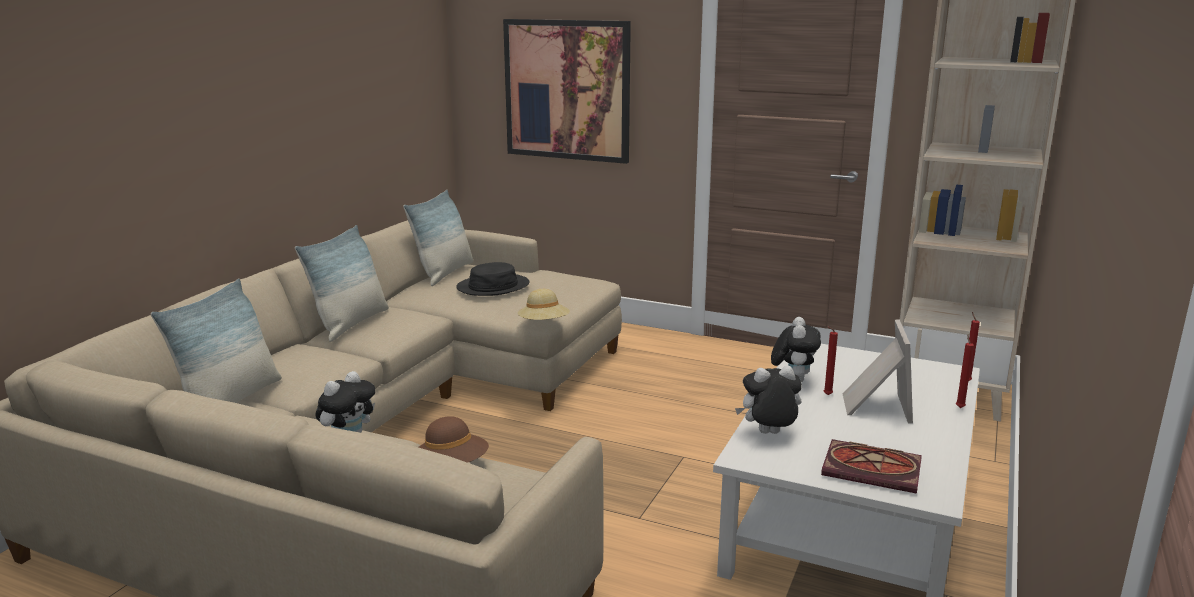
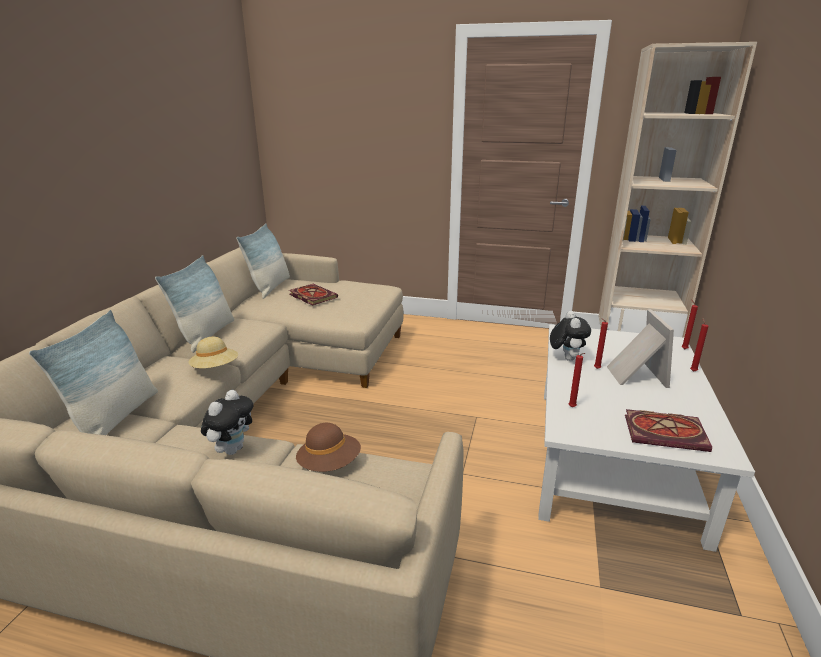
camera: 10 degrees left, 5 degrees up
black hat [456,262,529,296] -> book [289,284,338,305]
picture [503,19,631,164] -> none
beige hat [518,289,570,320] -> beige hat moved to [188,337,238,368]
plush toy [735,366,802,434] -> red candle [569,353,586,407]

